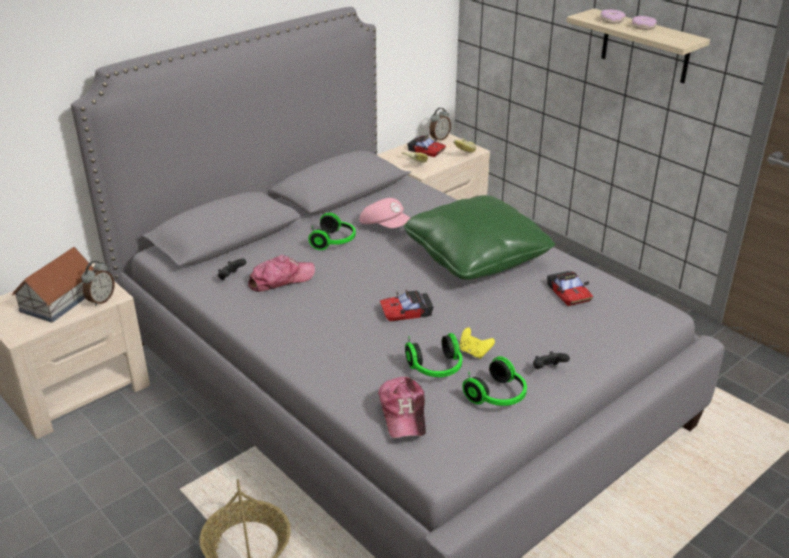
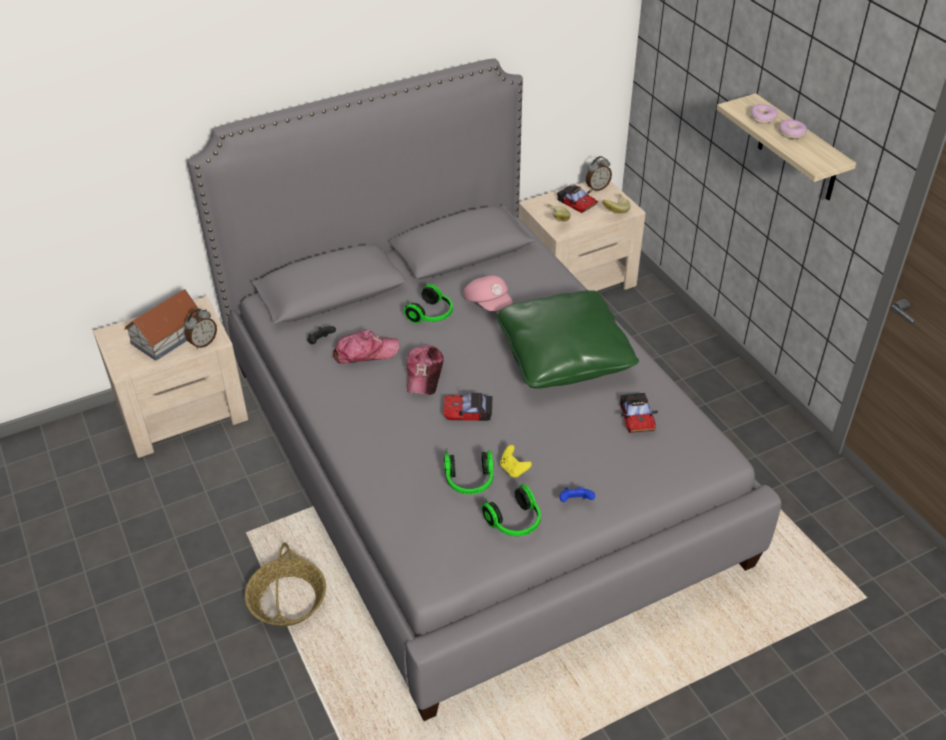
camera: 15 degrees right, 10 degrees up
cap [378,377,426,438] -> cap moved to [407,345,444,395]
black game controller [533,351,570,369] -> blue game controller [559,486,595,502]

